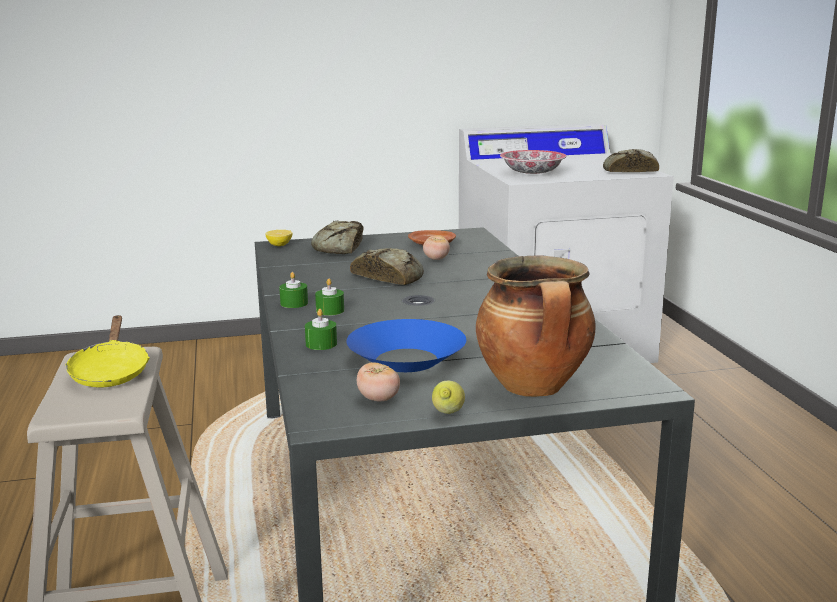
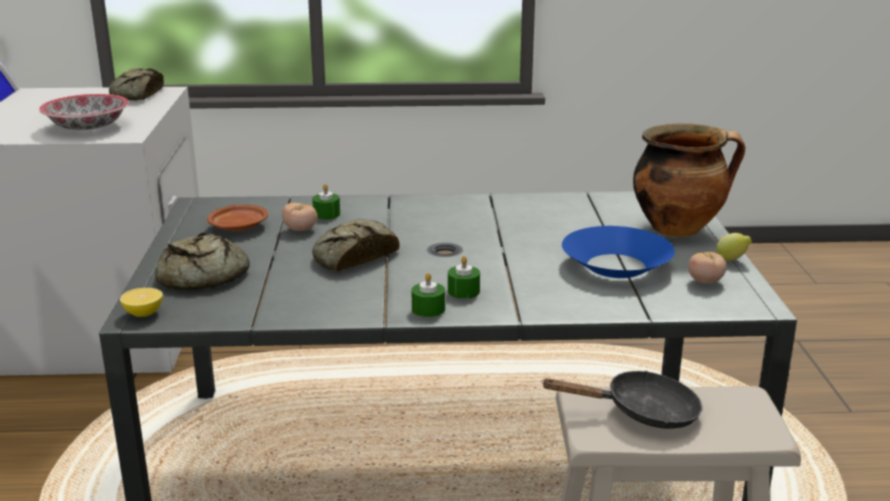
camera: 80 degrees left, 5 degrees up
yellow frying pan [65,315,150,388] -> black frying pan [541,371,703,429]
green candle [305,309,337,350] -> green candle moved to [312,184,340,220]

